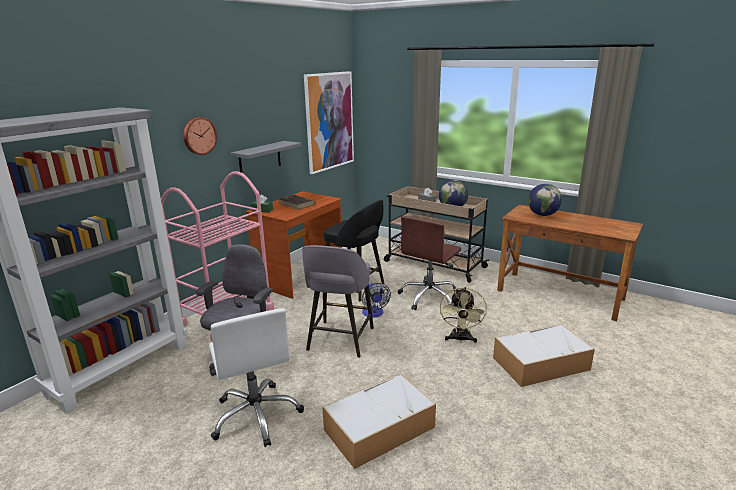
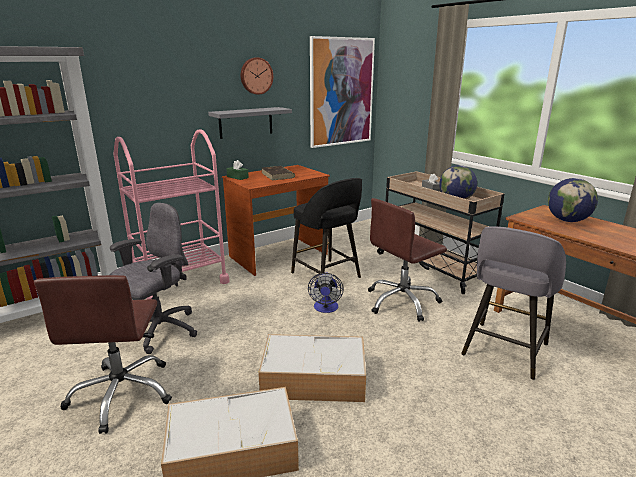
camera: 20 degrees right, 0 degrees up
wall clock [183,117,217,155] -> wall clock moved to [241,57,273,95]
white office chair [209,308,304,447] -> brown office chair [34,275,172,434]
grey stool [302,245,374,358] -> grey stool moved to [461,226,566,380]
beige fan [440,287,487,343] -> none
storage box [493,324,595,387] -> storage box moved to [258,334,366,402]

